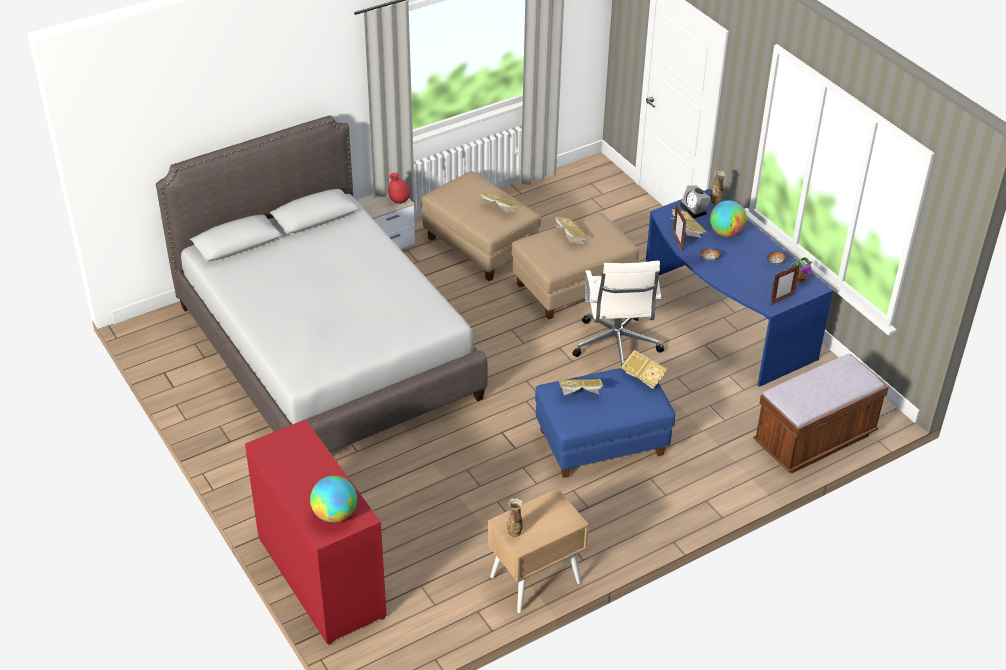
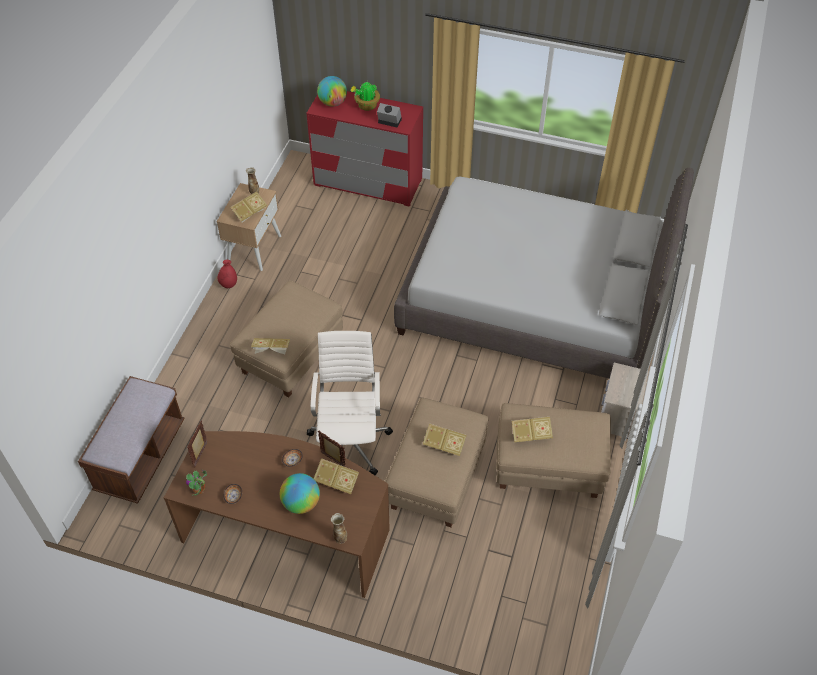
camera: 140 degrees right, 10 degrees up
red vase [388,173,410,204] -> red vase moved to [218,260,237,288]
blue ottoman [535,368,676,478] -> beige ottoman [230,281,343,398]
book [559,379,603,395] -> book moved to [230,191,268,223]
white office chair [573,261,664,366] -> white office chair turned 45 degrees clockwise [307,331,393,475]
blue desk [646,189,833,387] -> brown desk [164,431,390,598]
alarm clock [680,185,711,218] -> alarm clock moved to [377,103,402,127]
none -> potted plant [351,82,380,111]

